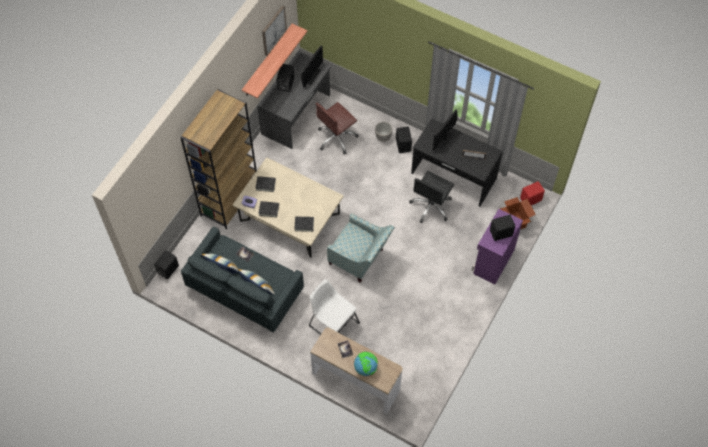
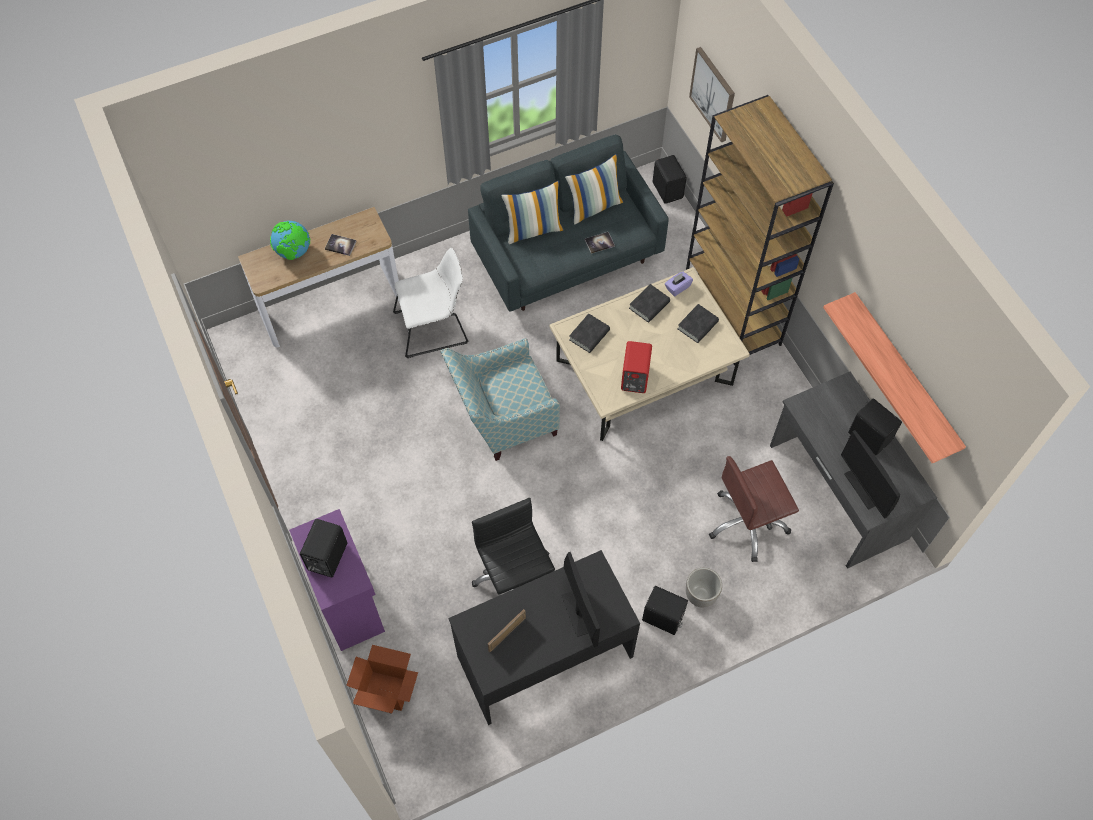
camera: 125 degrees right, 0 degrees up
picture [262,5,287,56] -> picture moved to [689,47,735,142]
brown office chair [315,102,358,154] -> brown office chair turned 105 degrees counterclockwise [709,456,799,562]
red speaker [520,181,545,205] -> red speaker moved to [621,341,652,393]

